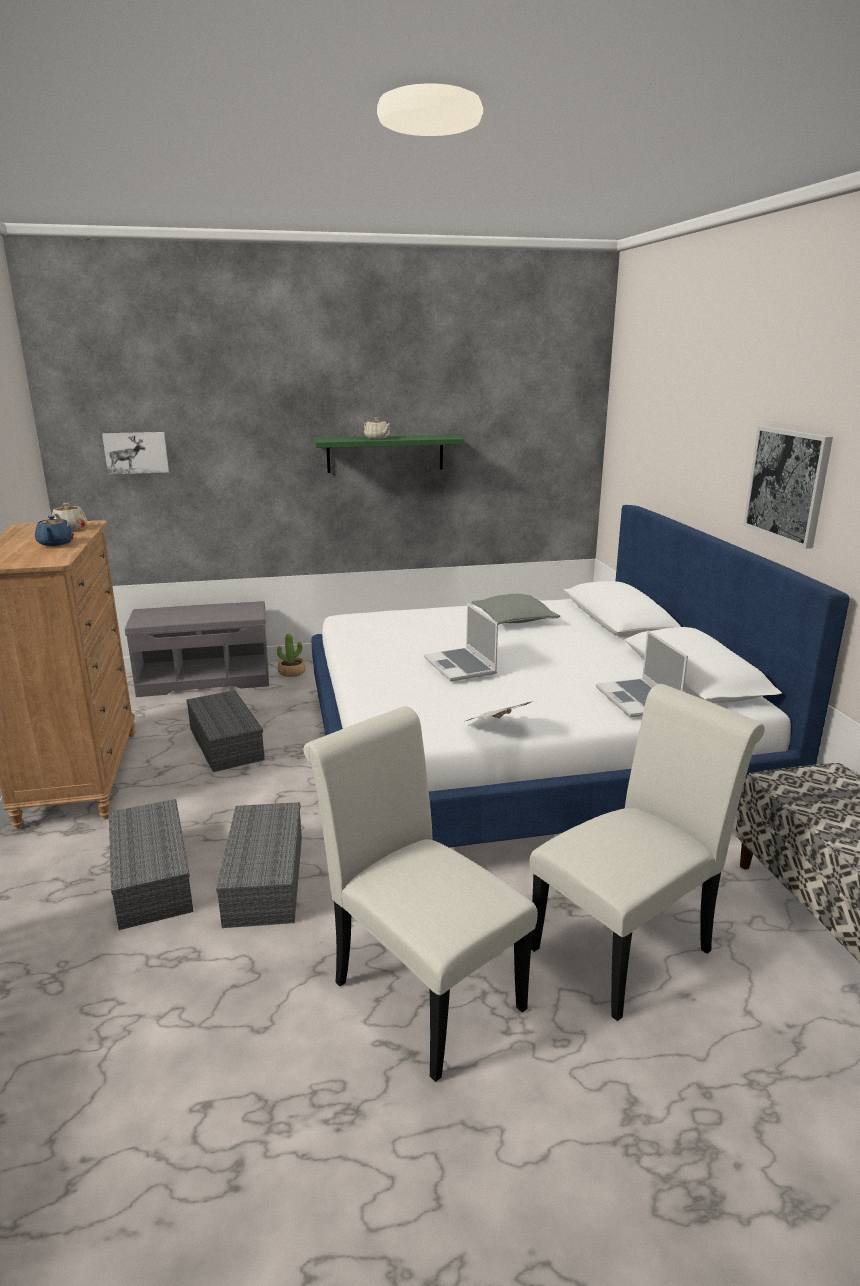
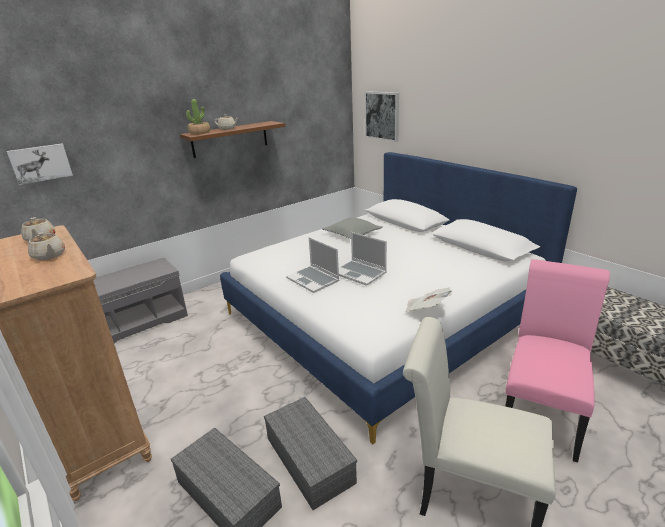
camera: 25 degrees left, 5 degrees up
blue teapot [35,516,74,546] -> beige teapot [28,232,65,260]
grey storage box [186,690,265,772] -> none
potted plant [277,634,306,677] -> potted plant moved to [186,99,210,135]
green shelf [313,435,464,473] -> brown shelf [180,121,285,158]
white chair [530,684,765,1021] -> pink chair [505,259,610,463]
laptop [596,630,688,718] -> laptop moved to [286,237,339,293]
picture [743,426,833,549] -> picture moved to [365,91,399,142]

